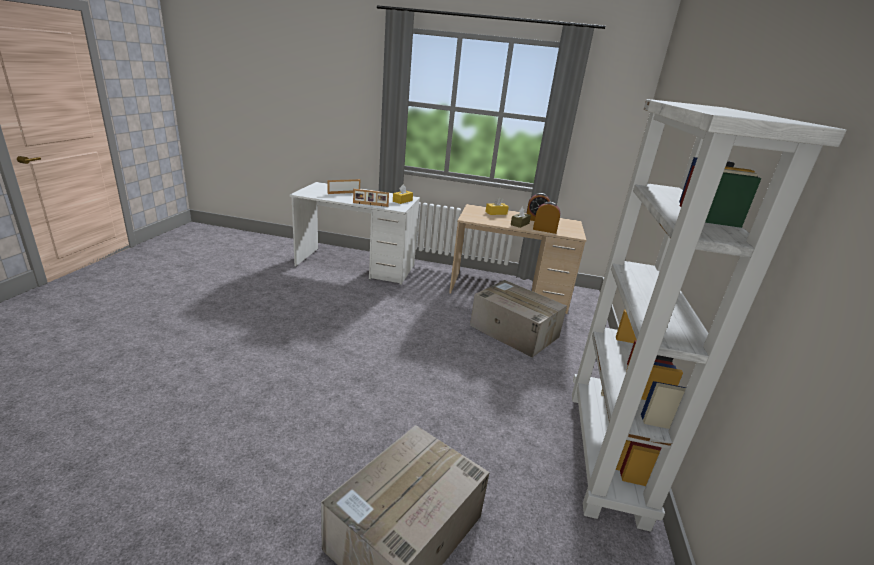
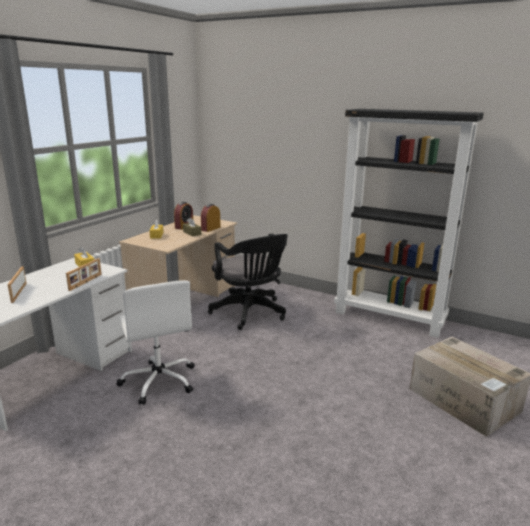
camera: 70 degrees left, 5 degrees down
cardboard box [470,280,567,357] -> black office chair [208,234,288,330]
white bookcase [572,99,847,532] -> black bookcase [334,109,484,338]
none -> white office chair [116,280,195,405]

